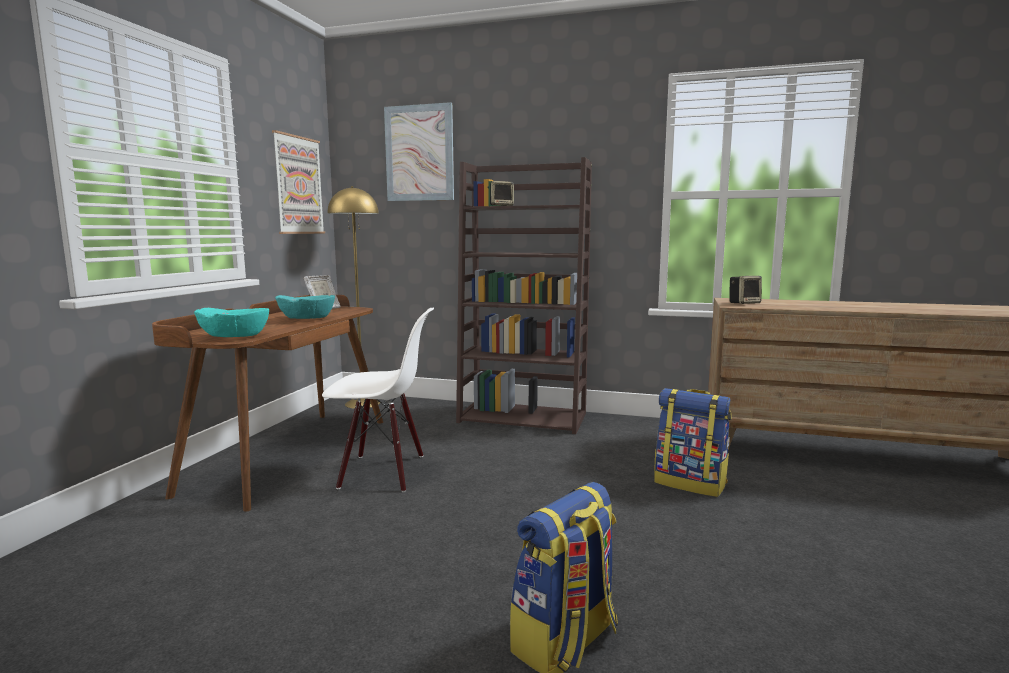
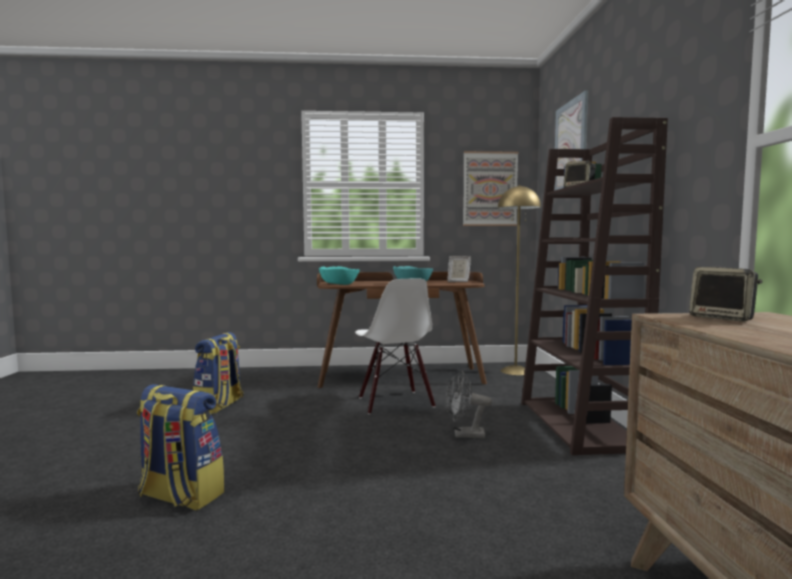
camera: 70 degrees right, 5 degrees down
backpack [654,388,732,497] -> backpack moved to [193,332,244,414]
none -> grey fan [445,371,492,438]

